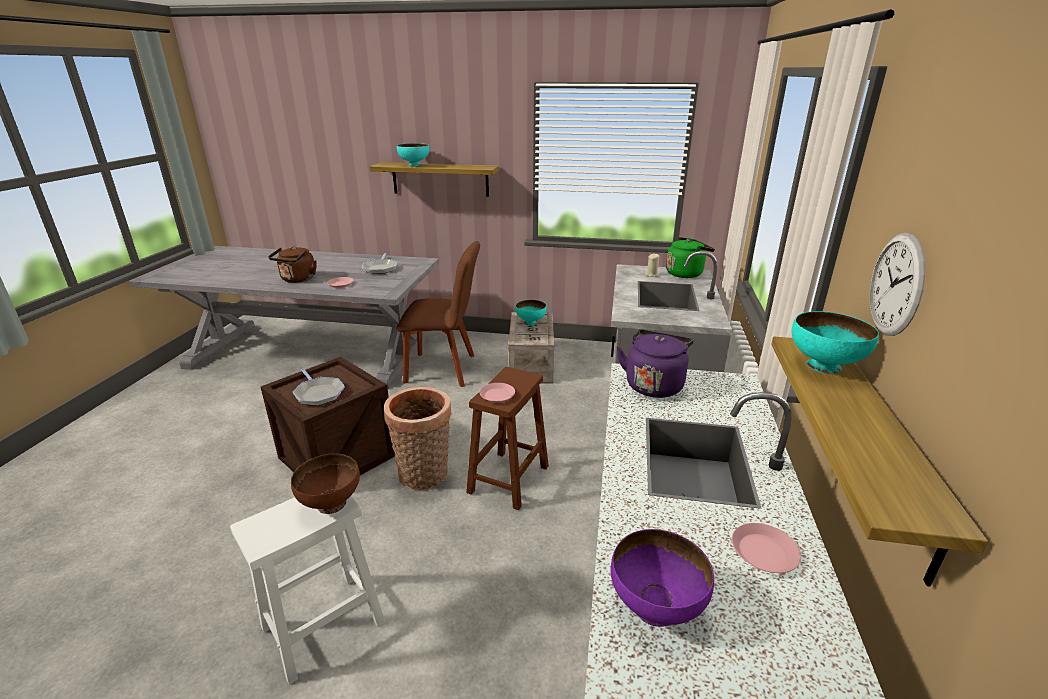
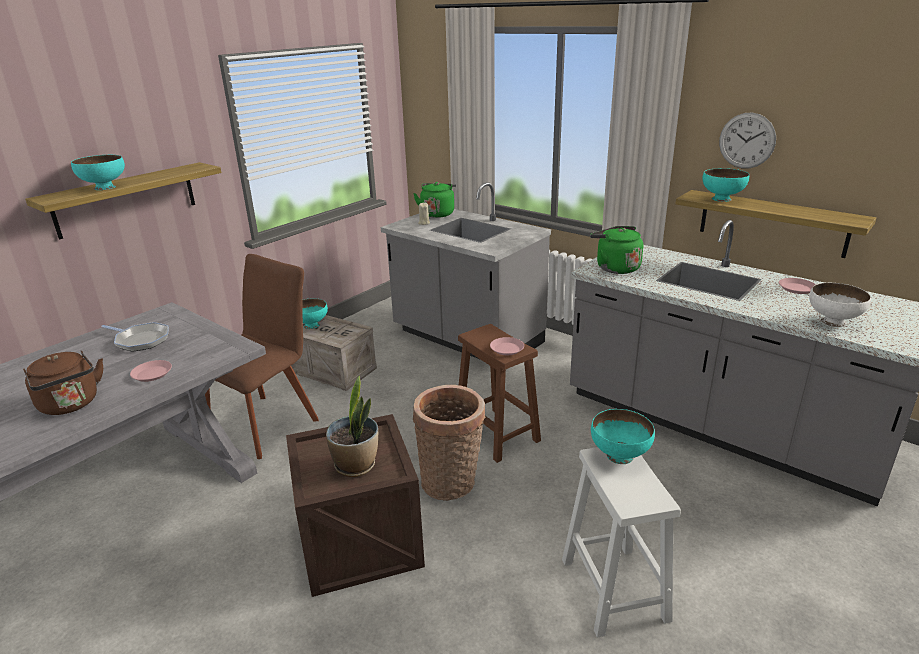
camera: 60 degrees left, 0 degrees up
brown bowl [291,453,360,514] -> turquoise bowl [591,409,655,464]
frying pan [293,369,345,406] -> potted plant [326,375,378,477]
purple bowl [611,529,714,627] -> white bowl [809,283,871,327]
purple kettle [616,329,694,398] -> green kettle [590,226,643,274]

